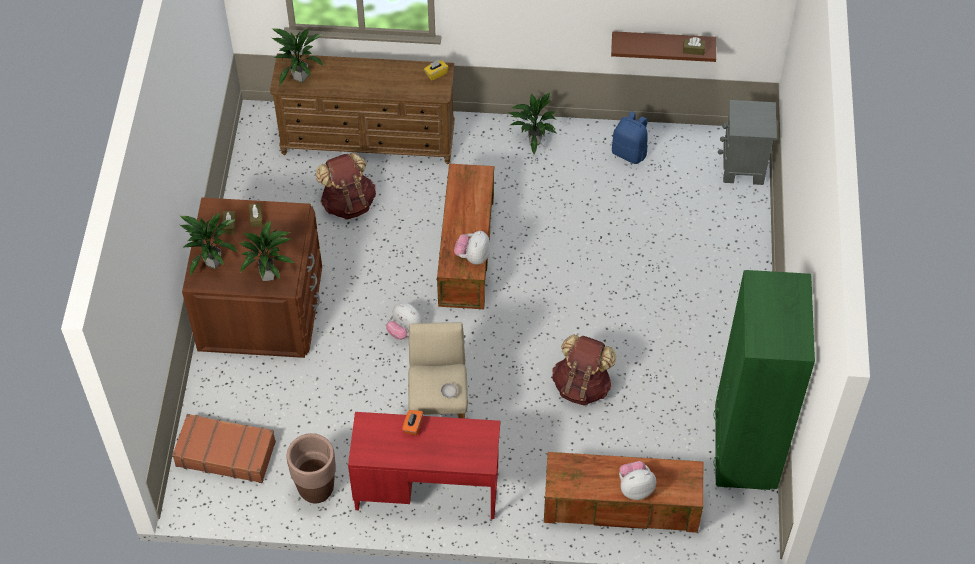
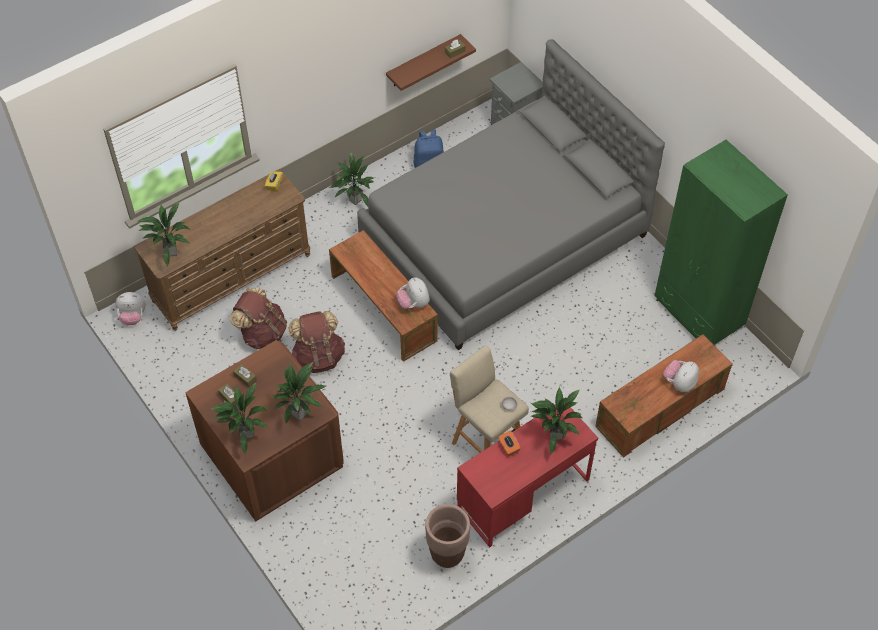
camera: 40 degrees left, 0 degrees up
brown suitcase [172,414,276,483] -> none
plush toy [386,303,423,340] -> plush toy moved to [116,292,146,325]
brown backpack [552,334,616,405] -> brown backpack moved to [289,311,345,373]
none -> grey bed [357,39,665,350]
none -> potted plant [531,387,583,454]

